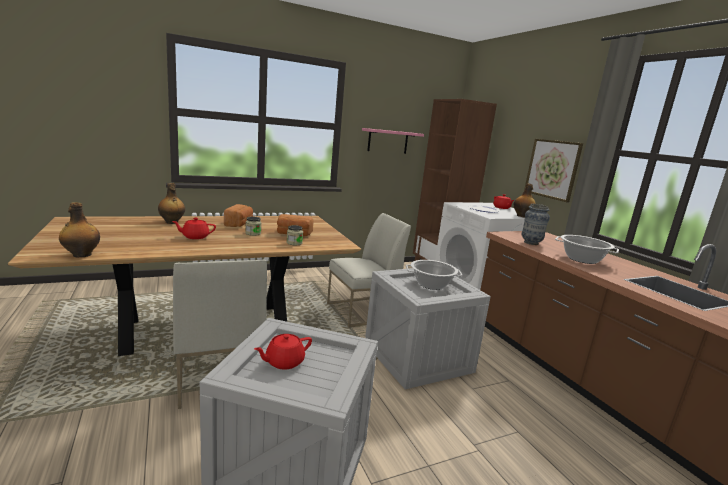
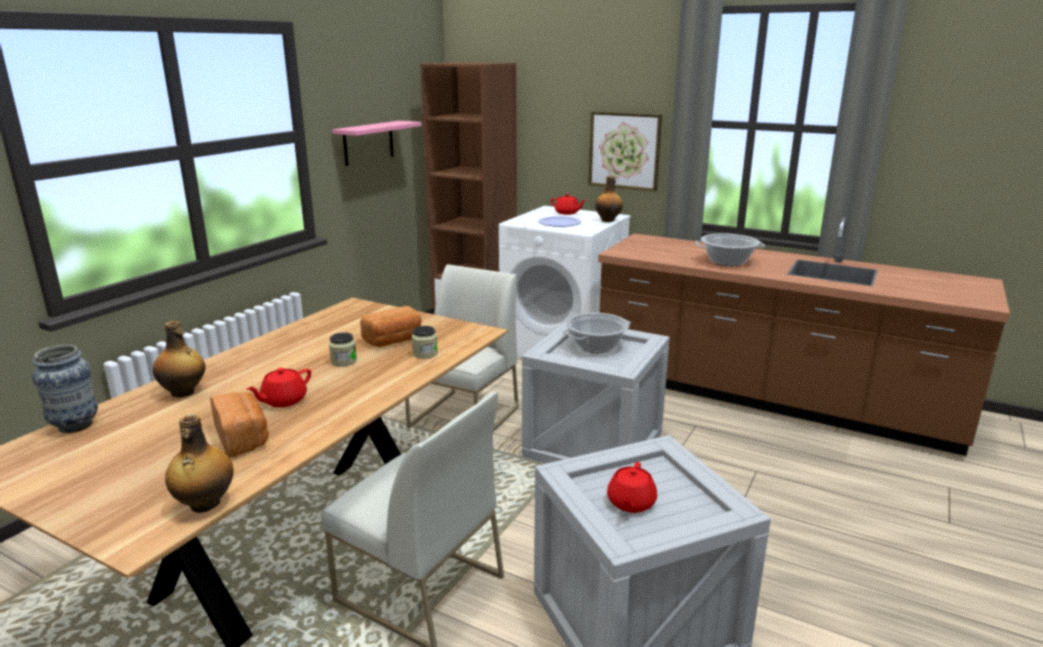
camera: 35 degrees left, 5 degrees up
bread [224,204,253,227] -> bread moved to [210,392,269,457]
vase [522,204,550,245] -> vase moved to [32,345,98,433]

